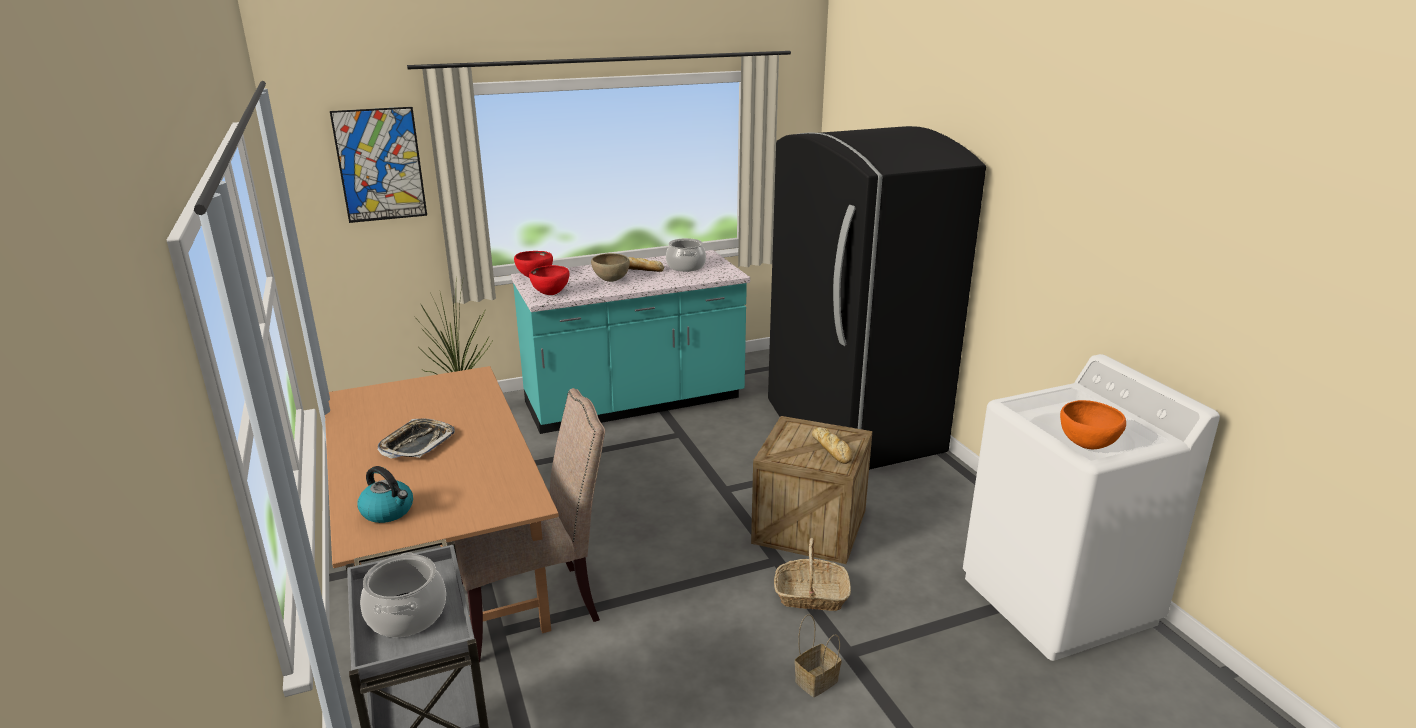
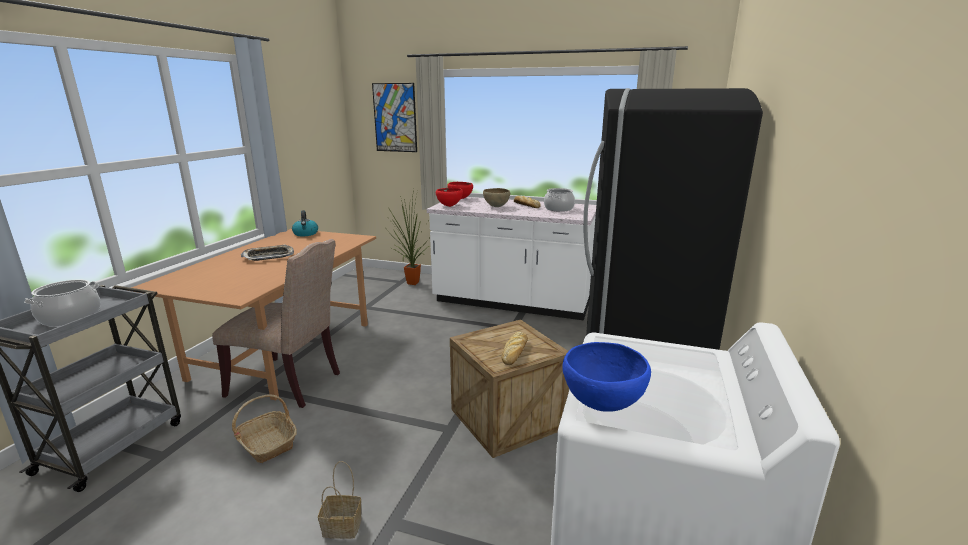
camera: 40 degrees right, 5 degrees down
kettle [358,466,413,523] -> kettle moved to [292,210,318,236]
turquoise counter [511,250,750,434] -> white counter [427,197,596,321]
basket [774,538,851,611] -> basket moved to [232,395,297,463]
orange bowl [1060,400,1126,449] -> blue bowl [563,342,651,412]

